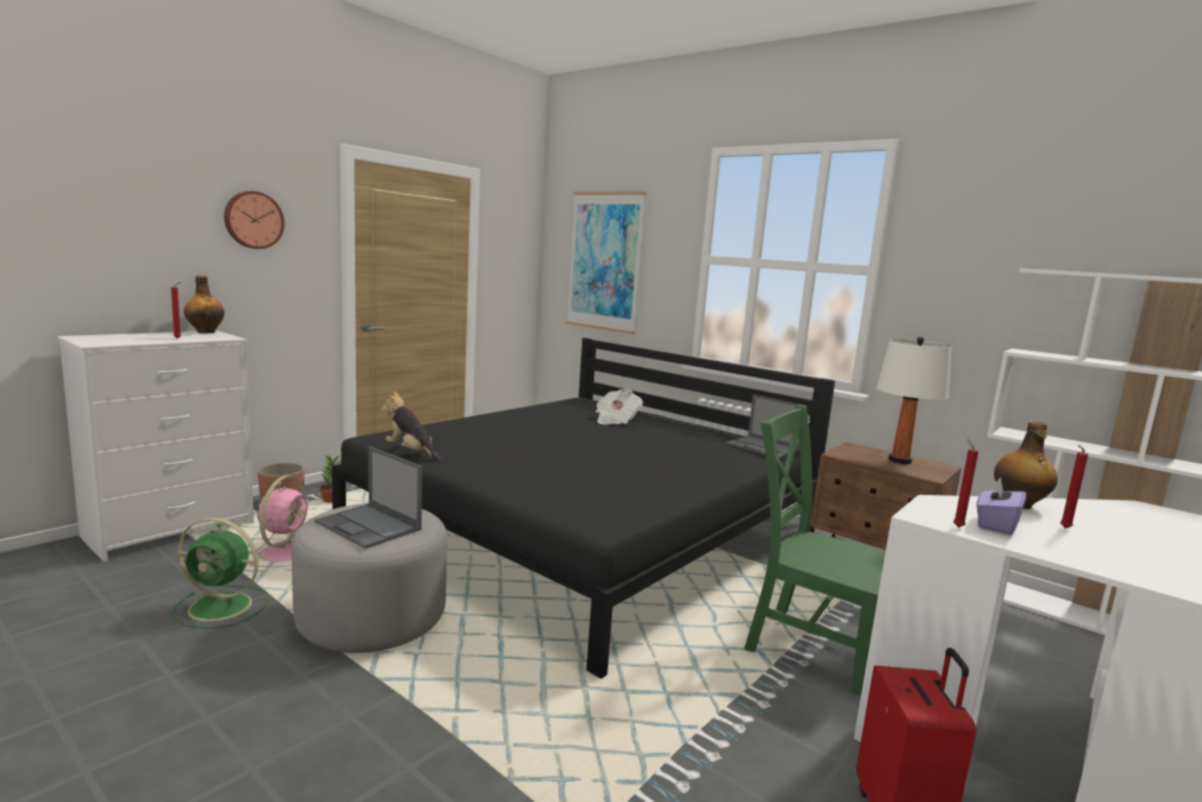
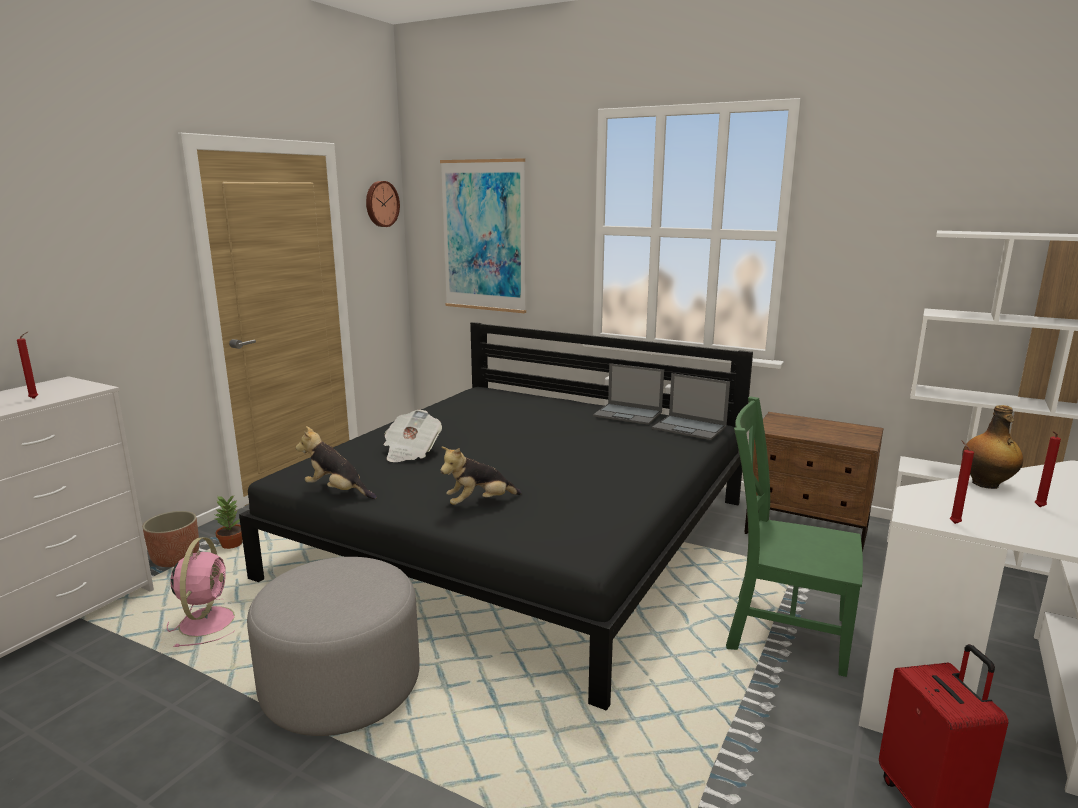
camera: 10 degrees left, 5 degrees up
green fan [172,517,269,628] -> none
bottle [184,275,224,333] -> none
wall clock [224,191,285,249] -> wall clock moved to [366,181,400,227]
laptop [315,447,422,549] -> laptop moved to [593,363,664,425]
newspaper [595,389,643,425] -> newspaper moved to [384,410,442,462]
white table lamp [876,337,952,464] -> none
purple tissue box [976,476,1026,535] -> none
none -> plush toy [440,446,522,505]

